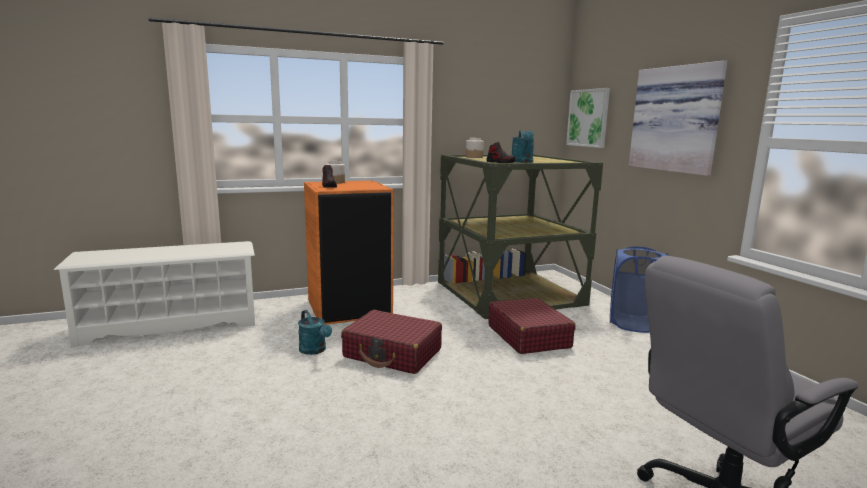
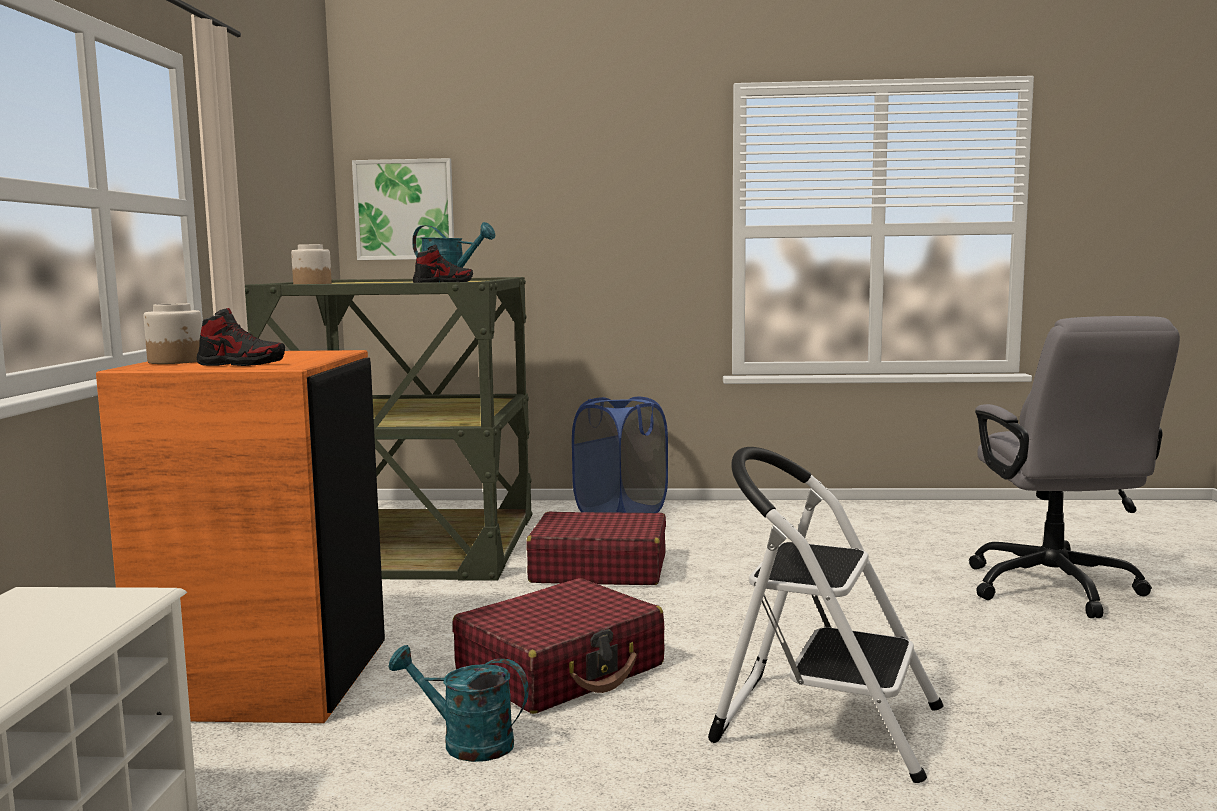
camera: 65 degrees left, 5 degrees down
turquoise watering can [298,310,332,355] -> turquoise watering can turned 150 degrees counterclockwise [388,645,529,762]
picture [629,61,727,176] -> none
none -> step ladder [708,447,944,783]

